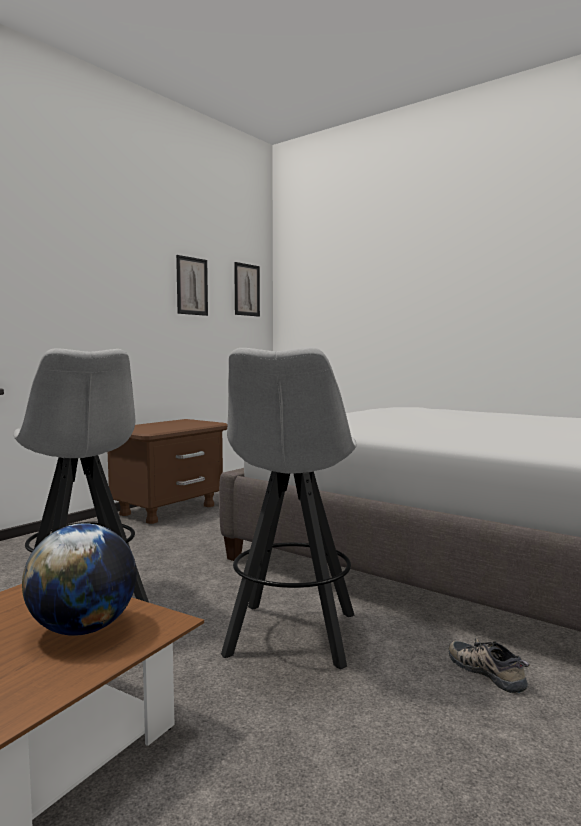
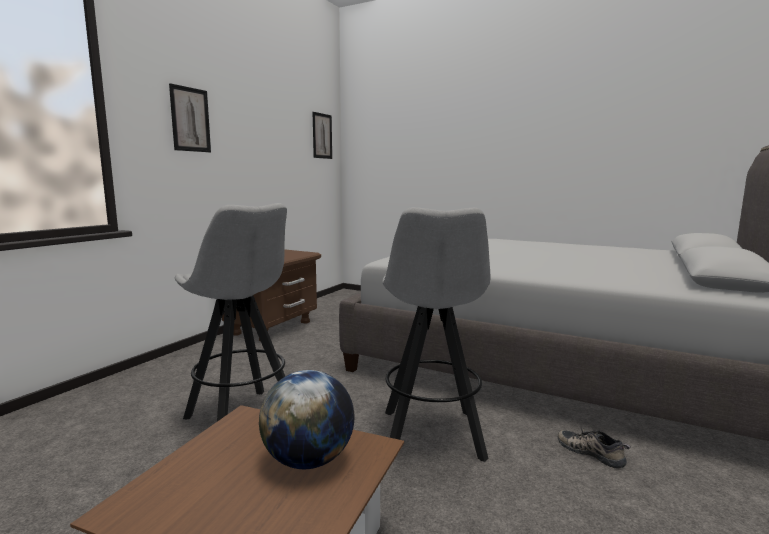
camera: 10 degrees left, 5 degrees up
picture [176,255,208,316] -> picture moved to [169,83,211,152]

